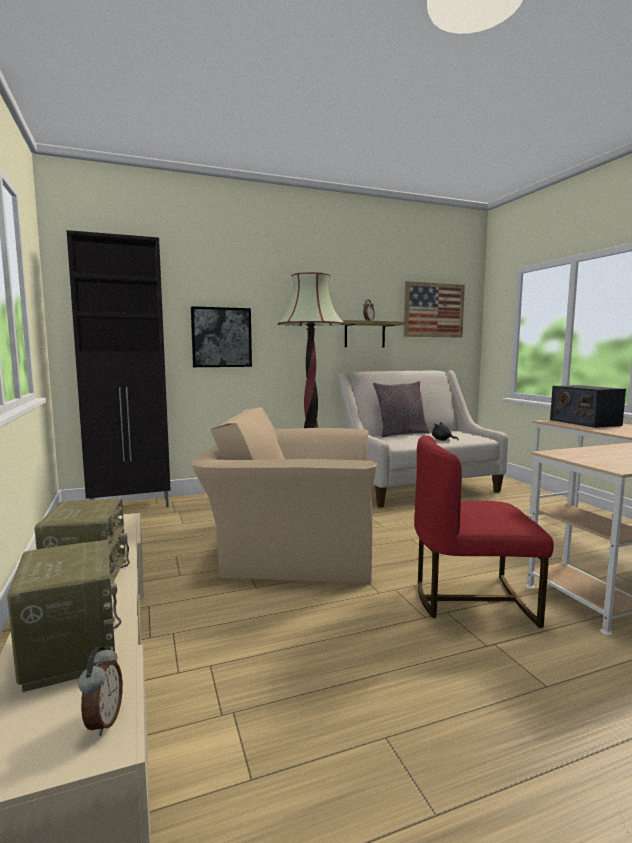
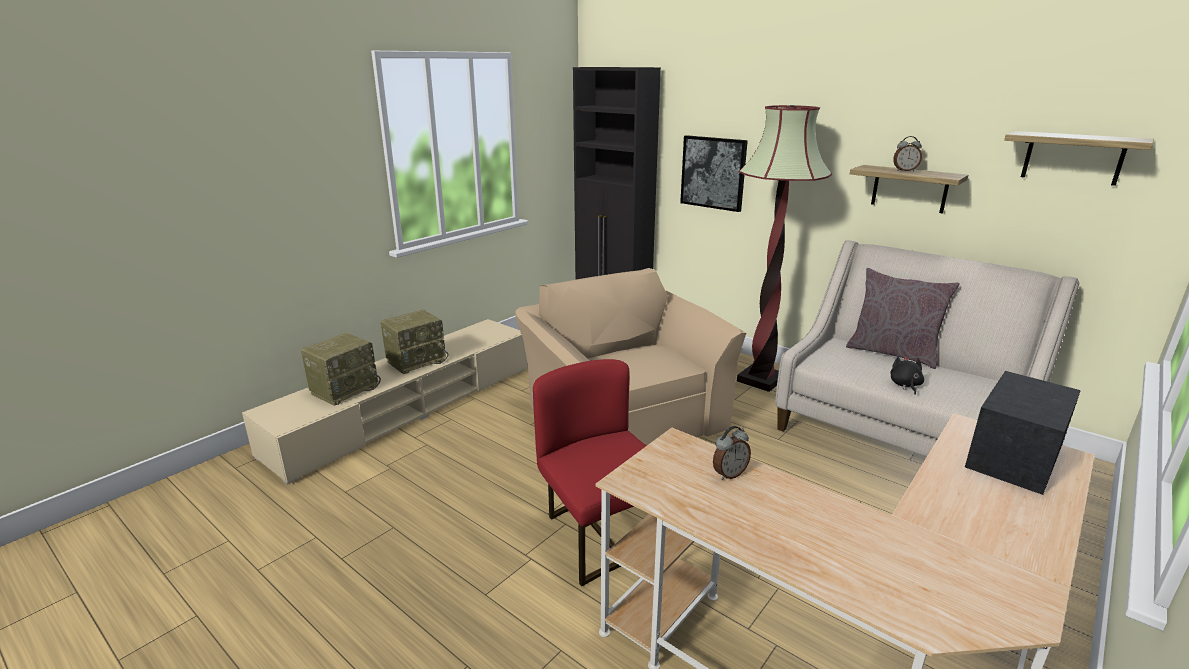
camera: 60 degrees right, 15 degrees up
alarm clock [78,646,123,736] -> alarm clock moved to [713,426,751,480]
picture [404,281,465,337] -> shelf [1004,131,1154,186]

